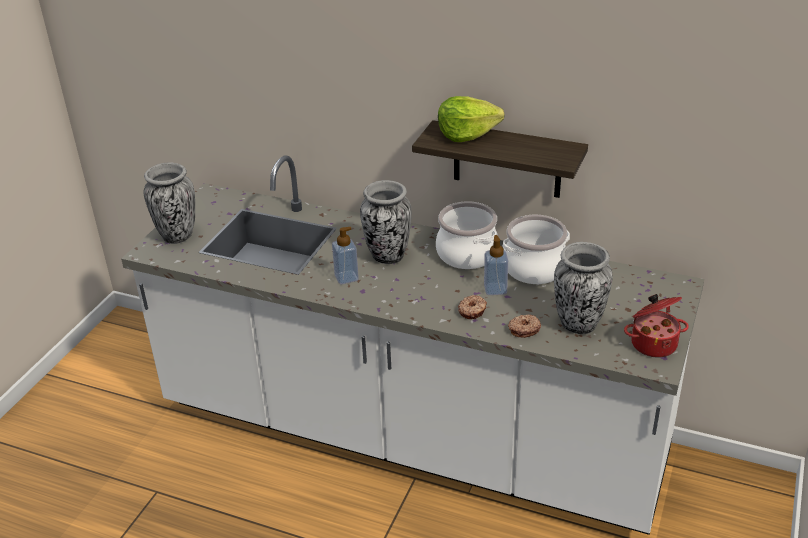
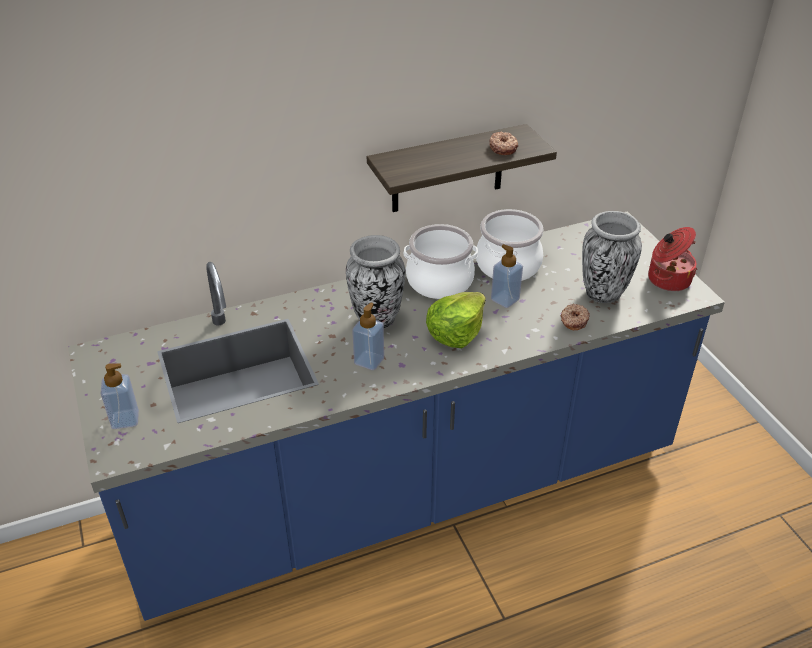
camera: 45 degrees left, 5 degrees up
white counter [121,156,704,535] -> blue counter [68,211,725,621]
vase [144,162,195,244] -> soap dispenser [101,363,139,429]
lettuce [438,96,505,142] -> lettuce moved to [426,292,486,348]
donut [458,295,487,319] -> donut moved to [489,132,518,155]

